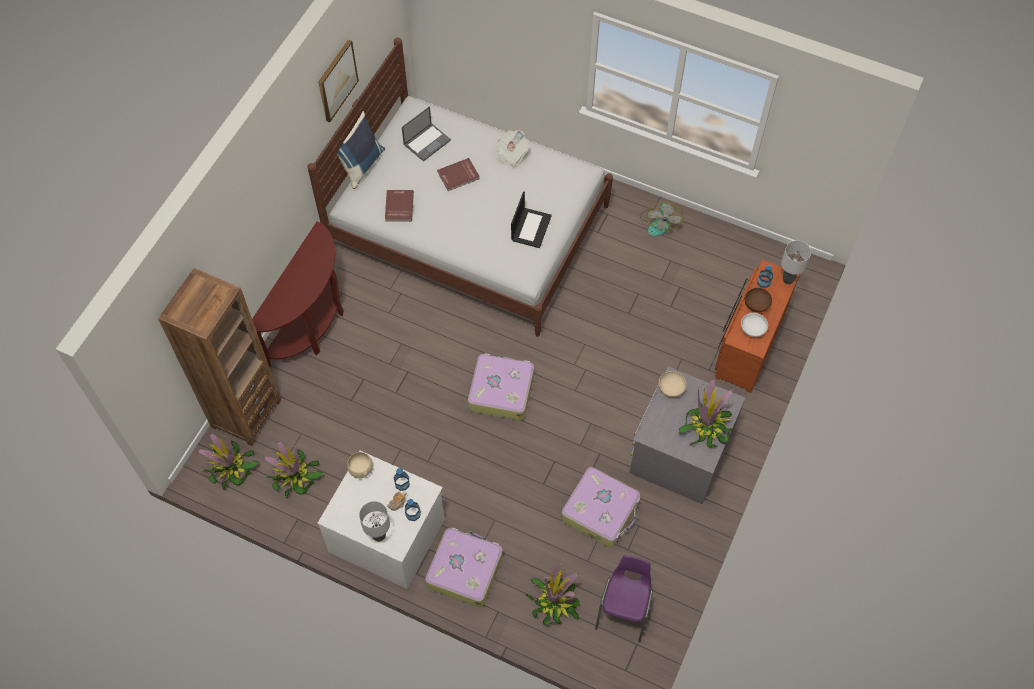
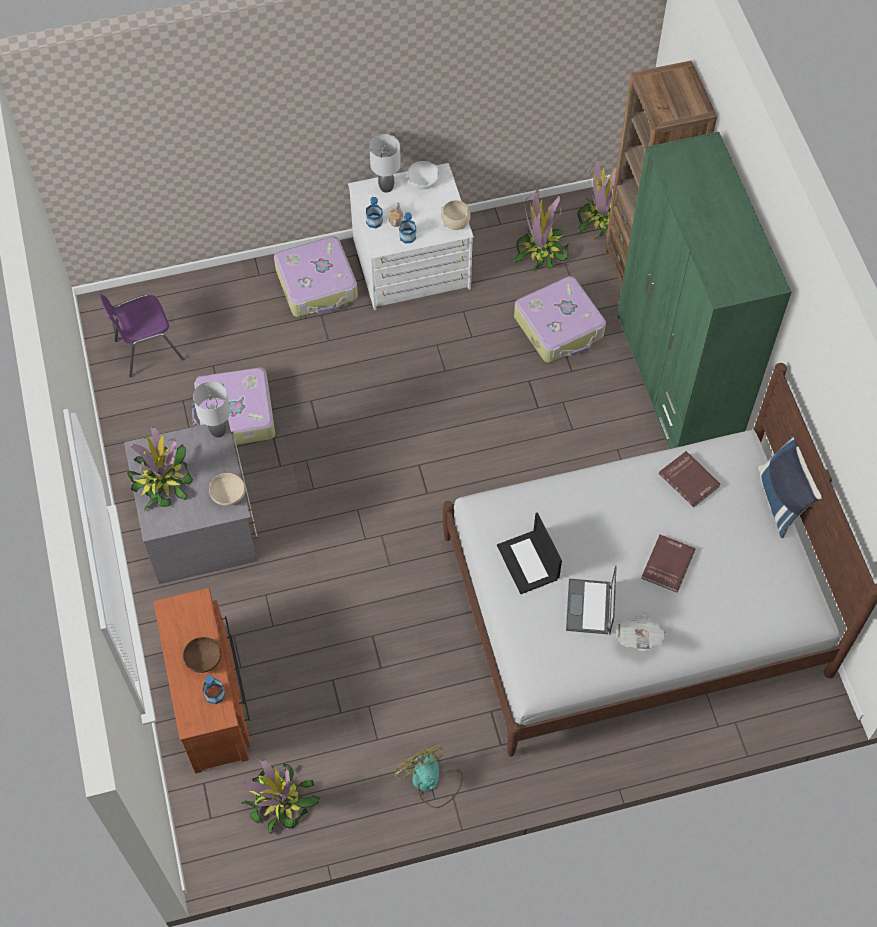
camera: 140 degrees right, 0 degrees up
brown console table [252,221,344,368] -> green wardrobe [617,132,791,449]
picture [318,39,359,122] -> none
laptop [402,106,451,162] -> laptop moved to [566,565,617,635]
suitcase [468,353,534,420] -> suitcase moved to [514,276,606,363]
potted plant [526,563,580,625] -> potted plant moved to [241,759,320,834]
purple chair [595,555,653,642] -> purple chair turned 90 degrees clockwise [99,294,184,378]
white bowl [741,313,768,337] -> white bowl moved to [407,161,439,189]
grey table lamp [781,241,811,284] -> grey table lamp moved to [193,381,230,438]

